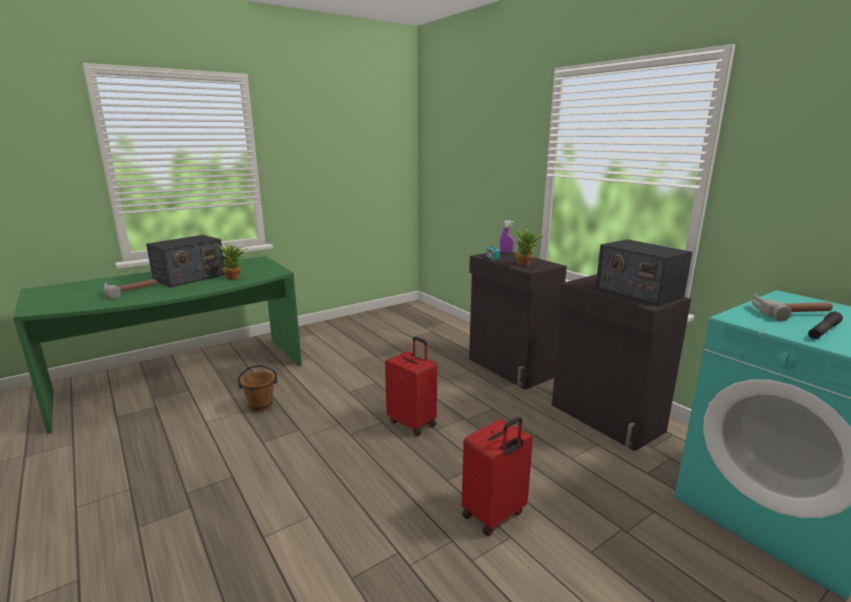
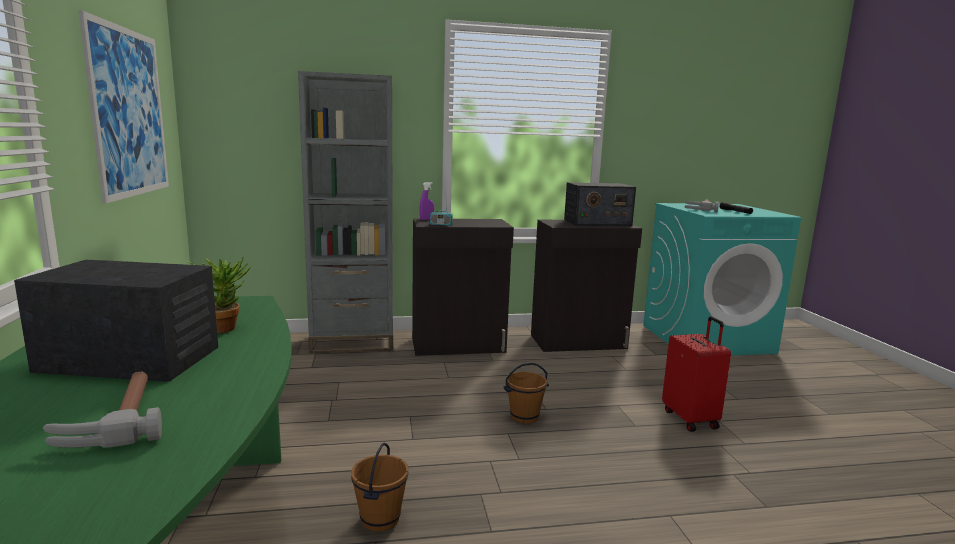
camera: 65 degrees left, 5 degrees down
radio [146,235,225,287] -> radio turned 60 degrees counterclockwise [14,260,218,382]
red suitcase [385,337,437,436] -> brown bucket [504,363,549,424]
potted plant [516,229,541,266] -> none
none -> picture [79,10,169,204]
none -> grey bookcase [298,71,393,354]

